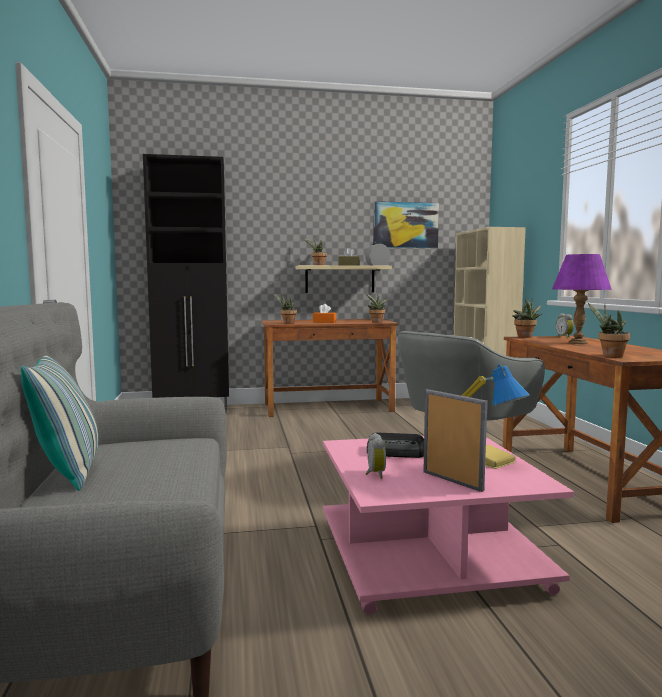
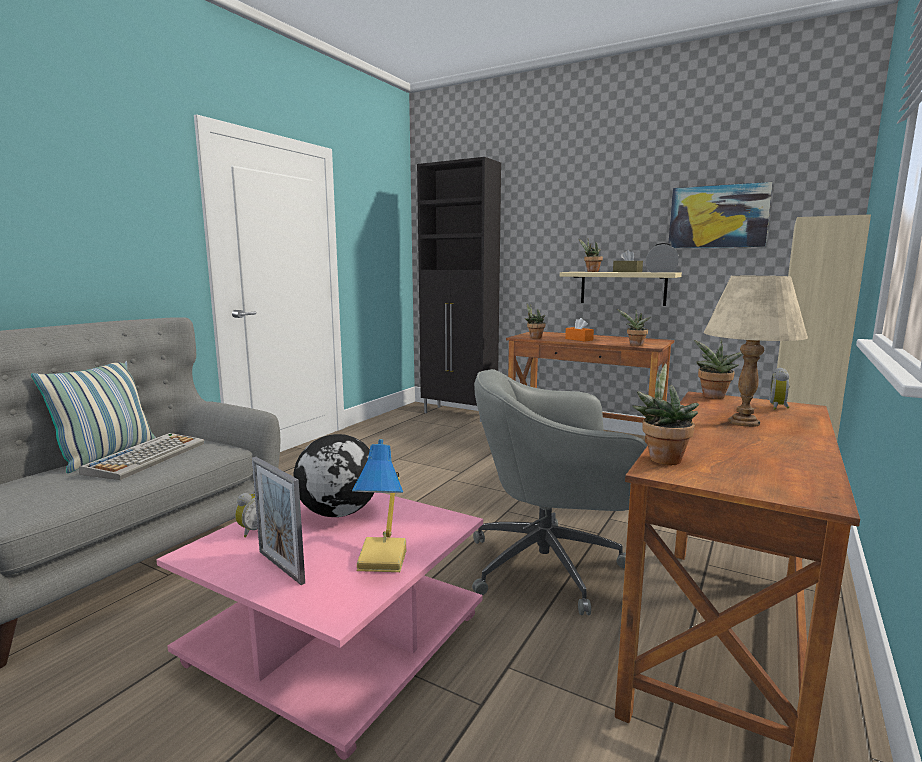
camera: 40 degrees right, 5 degrees up
radio [367,433,424,458] -> globe [293,434,374,517]
picture frame [423,389,487,492] -> picture frame turned 135 degrees clockwise [252,457,305,585]
purple table lamp [552,254,612,344] -> beige table lamp [704,276,808,427]
none -> keyboard [79,433,205,480]

